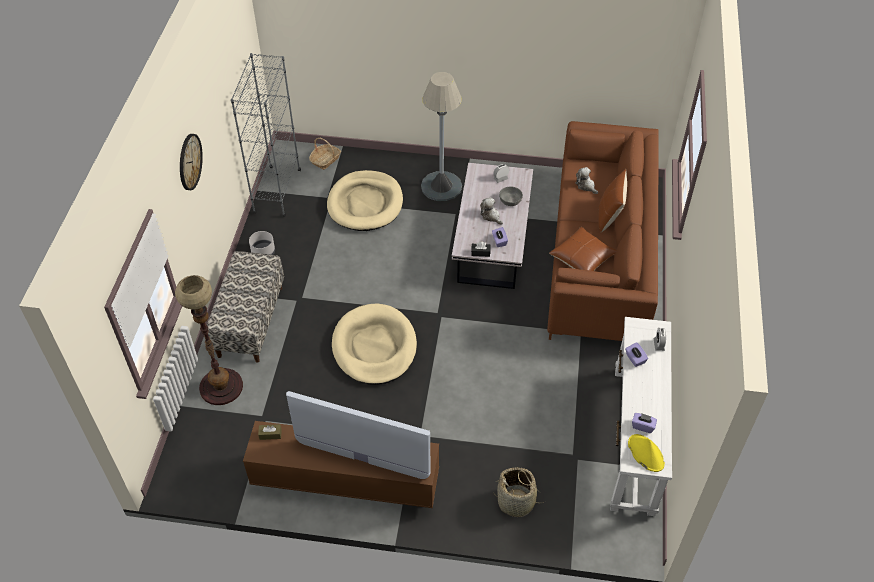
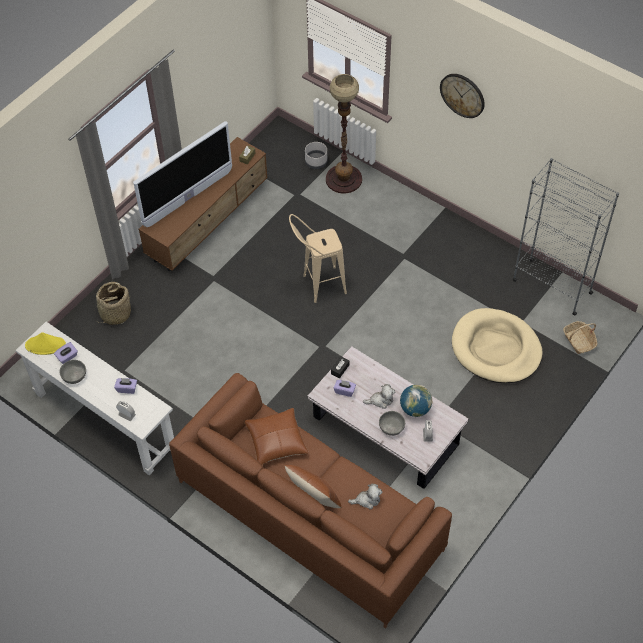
camera: 120 degrees right, 5 degrees up
bench [207,251,284,363] -> none
grey planter [249,231,275,255] -> grey planter moved to [305,142,327,169]
beige dog bed [332,304,417,385] -> beige stool [289,214,347,303]
grey floor lamp [421,72,462,201] -> none
none -> grey bowl [59,360,86,384]
none -> globe [400,385,432,417]

